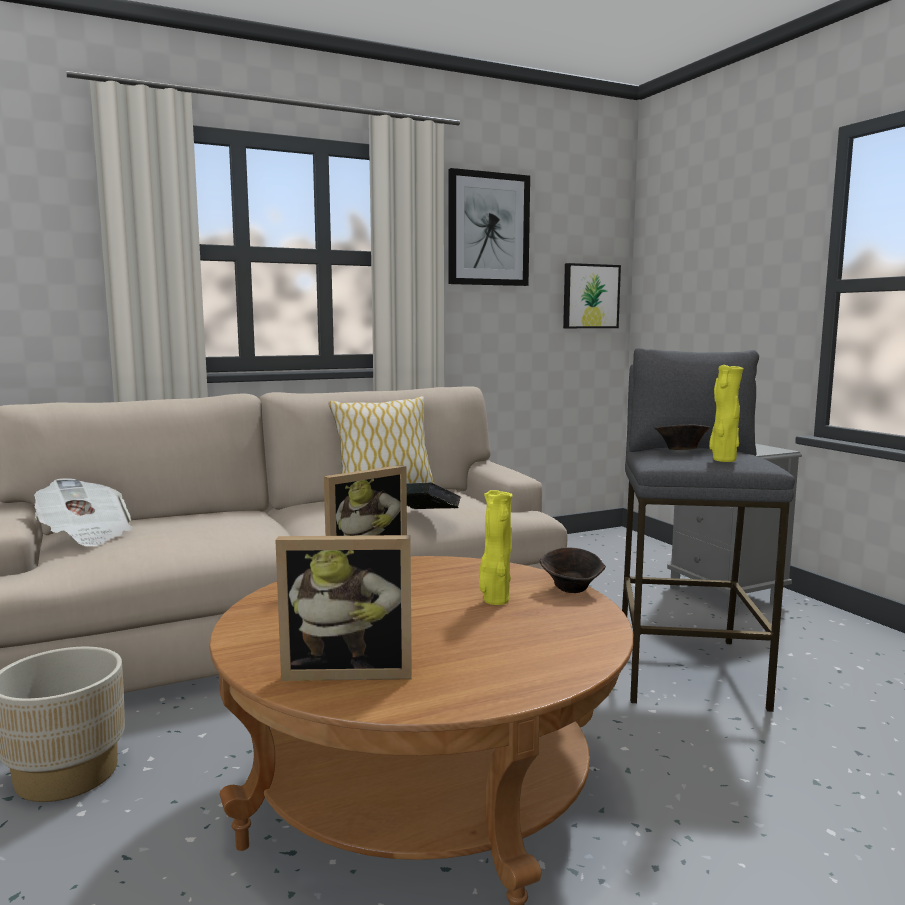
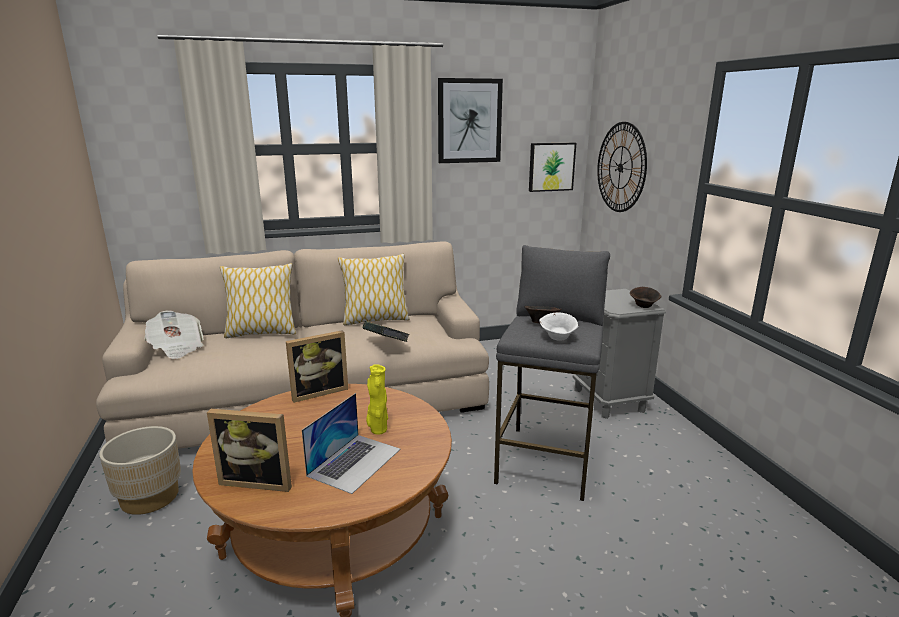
camera: 10 degrees right, 10 degrees up
brown bowl [540,547,606,593] -> brown bowl moved to [630,287,662,308]
yellow vase [709,365,744,462] -> white bowl [539,312,579,341]
none -> pillow [220,263,296,338]
none -> laptop [302,393,401,494]
none -> wall clock [597,122,647,212]

